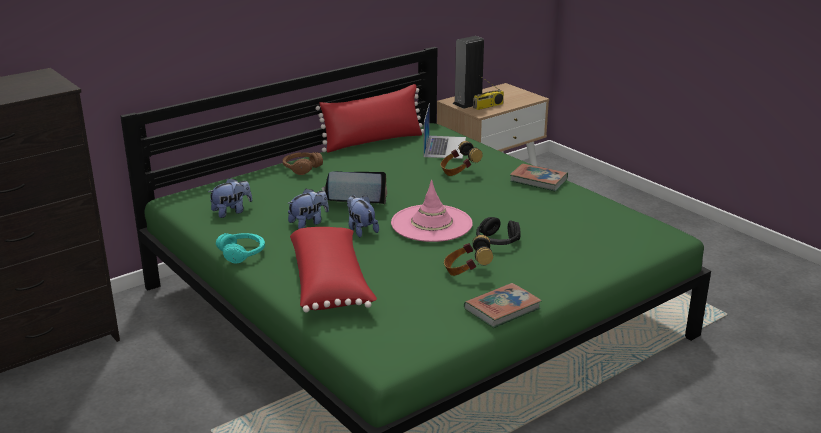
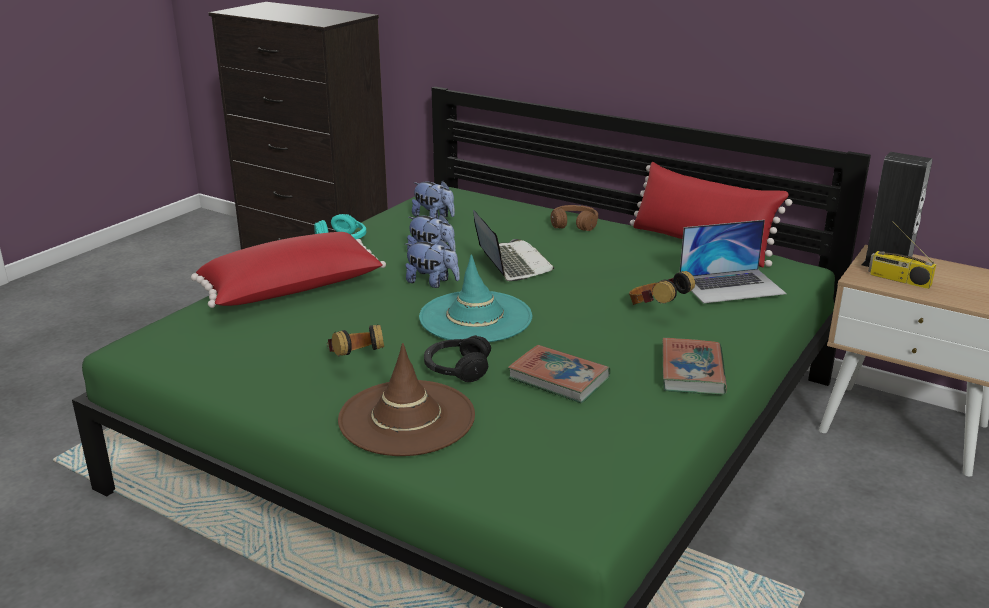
camera: 70 degrees right, 0 degrees up
plush toy [347,195,379,237] -> plush toy turned 75 degrees clockwise [405,239,460,288]
pink hat [391,180,473,242] -> turquoise hat [419,254,532,342]
book [464,283,542,328] -> book moved to [508,345,610,403]
none -> brown hat [338,343,475,456]

